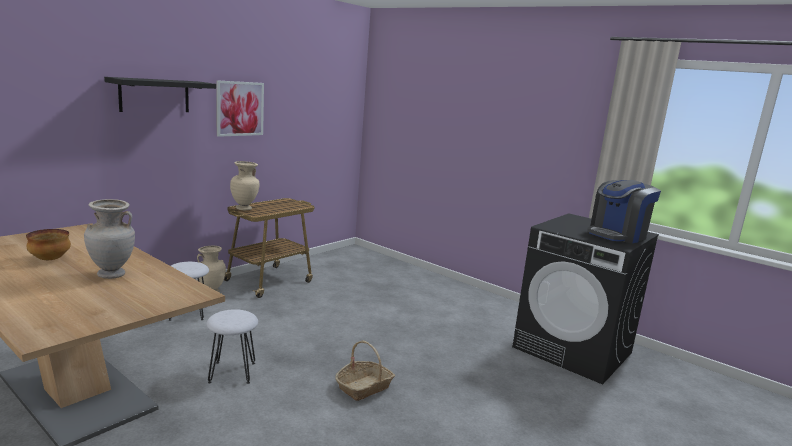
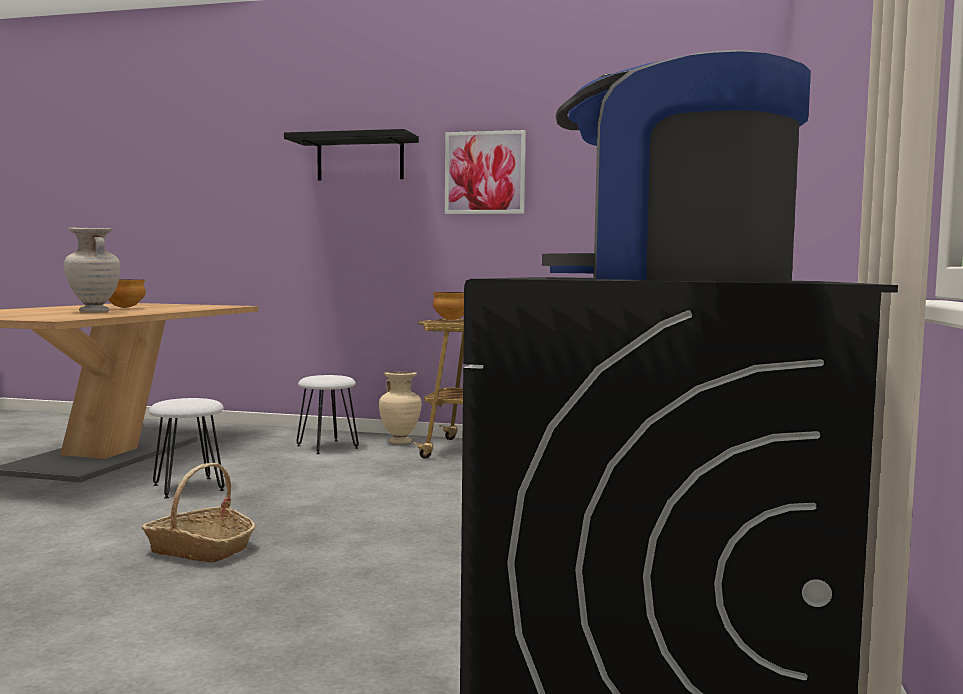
camera: 65 degrees right, 10 degrees down
beige vase [230,161,260,210] -> bowl [433,292,464,320]

